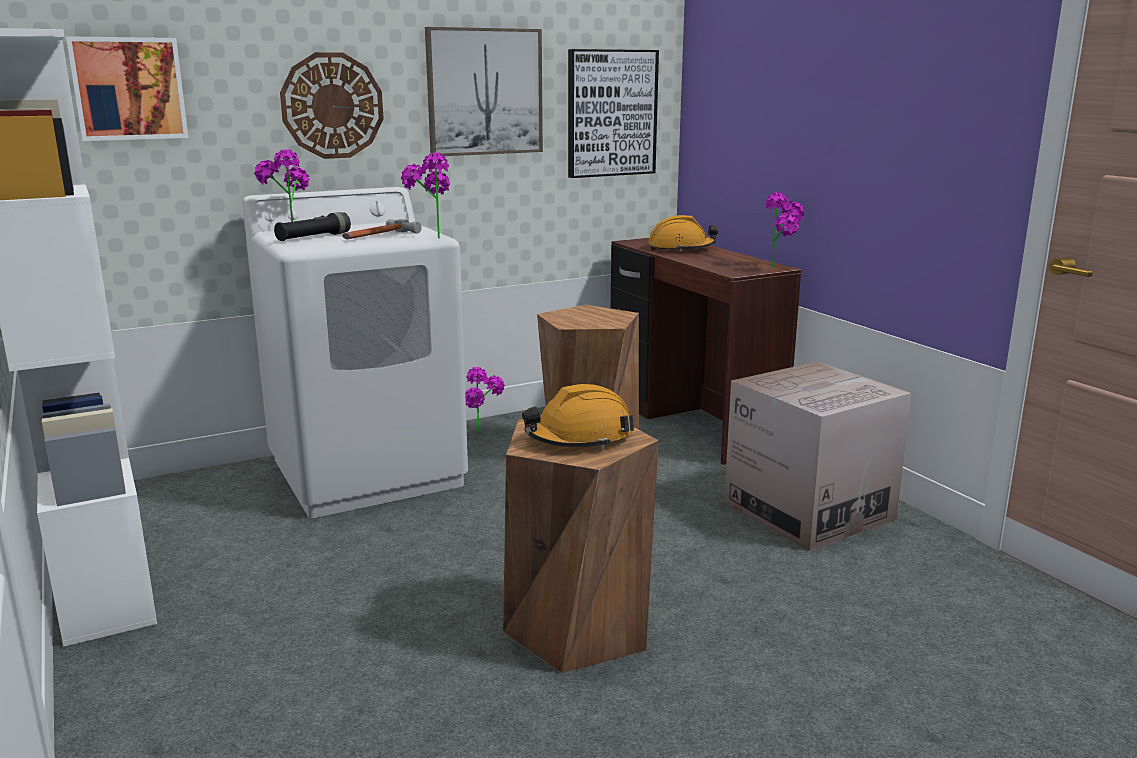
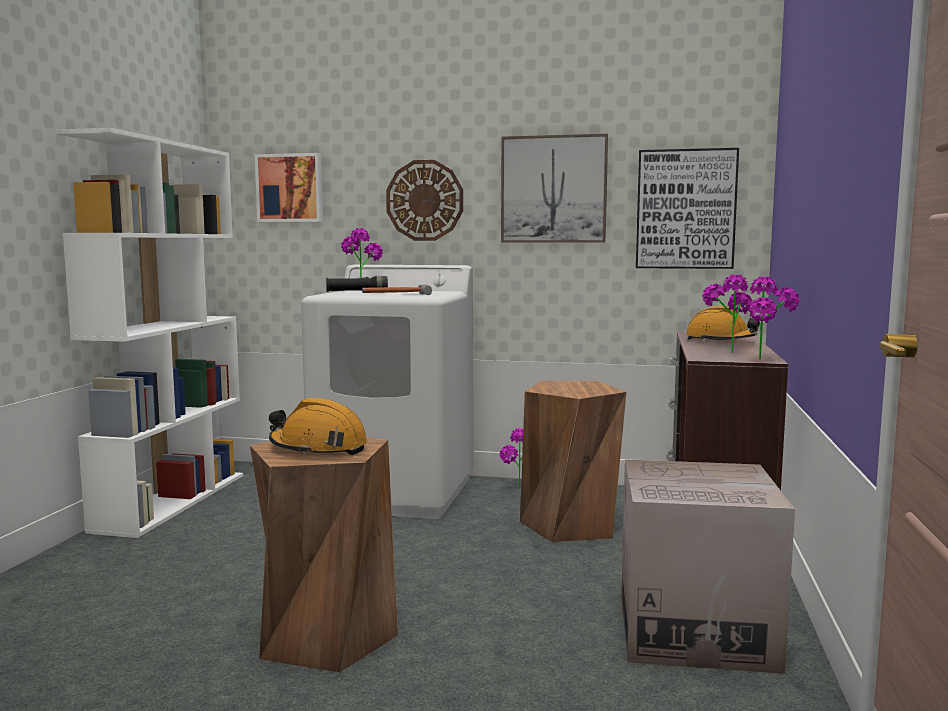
camera: 40 degrees right, 10 degrees down
potted plant [401,153,450,238] -> potted plant moved to [702,275,752,353]

